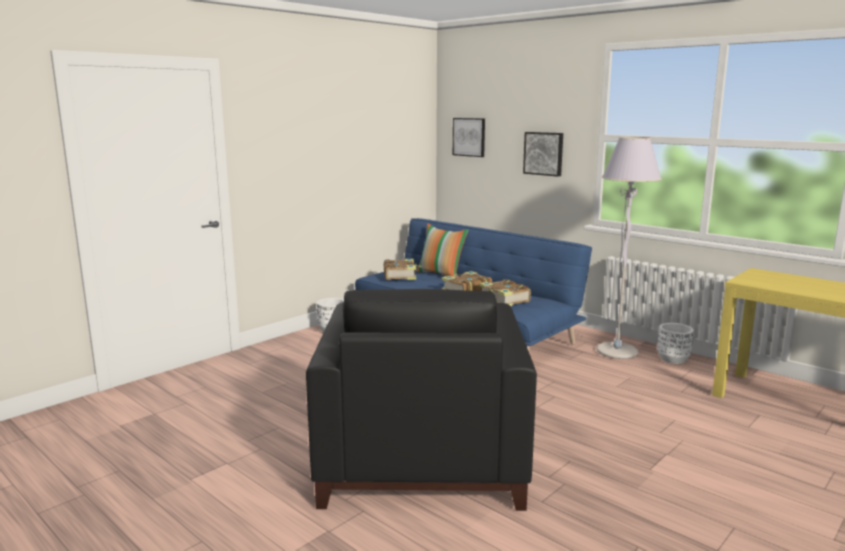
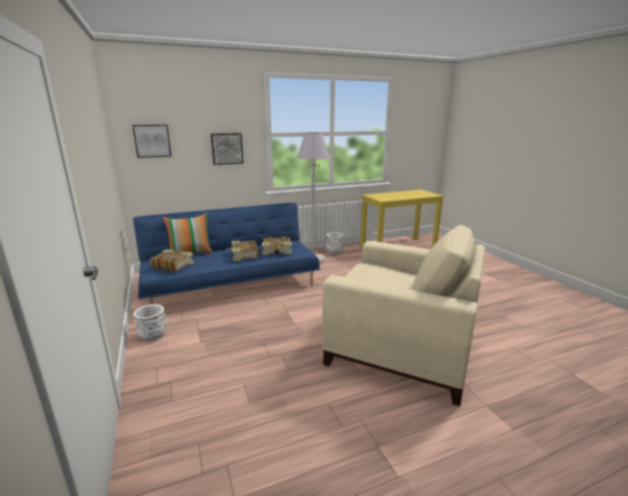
camera: 65 degrees left, 5 degrees up
black armchair [306,289,537,511] -> beige armchair [322,225,485,406]

